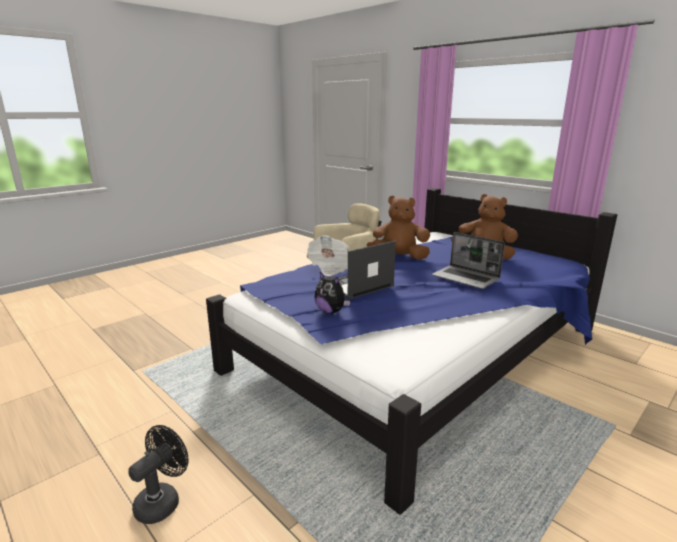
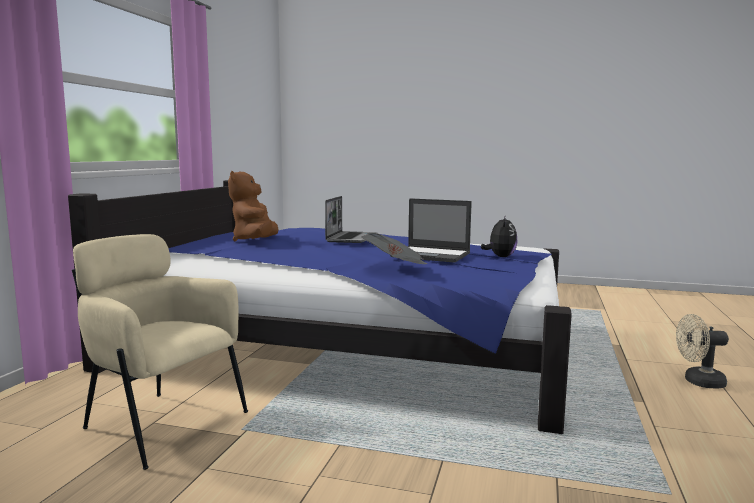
camera: 120 degrees left, 10 degrees down
black fan [128,425,189,524] -> beige fan [676,314,729,388]
brown plush toy [367,196,430,260] -> none

